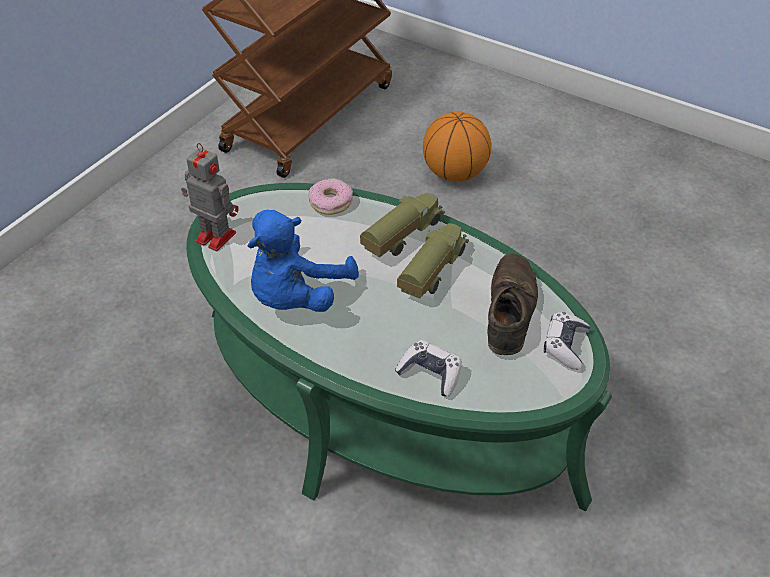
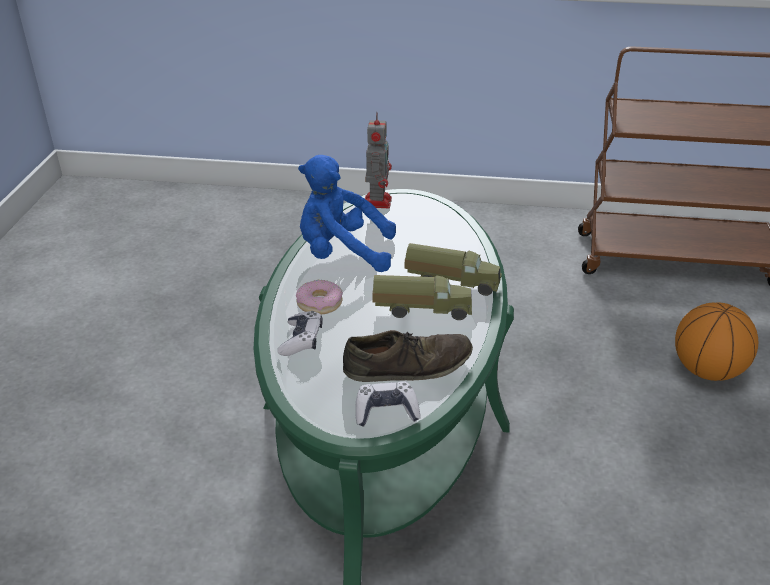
camera: 65 degrees right, 10 degrees down
donut [308,178,353,215] -> donut moved to [296,280,343,315]

